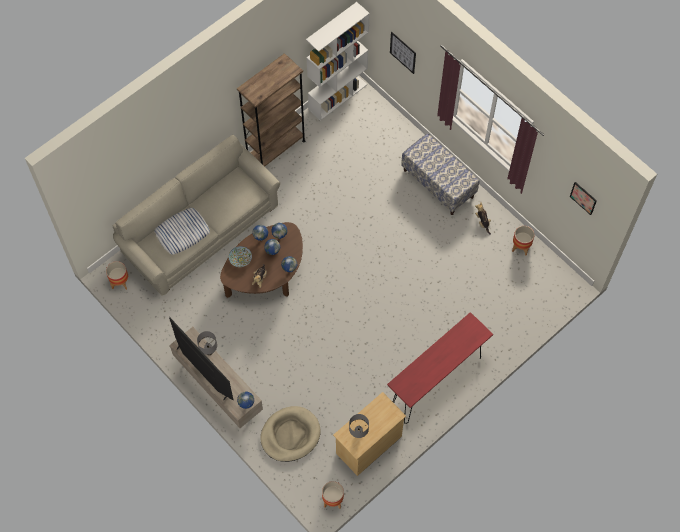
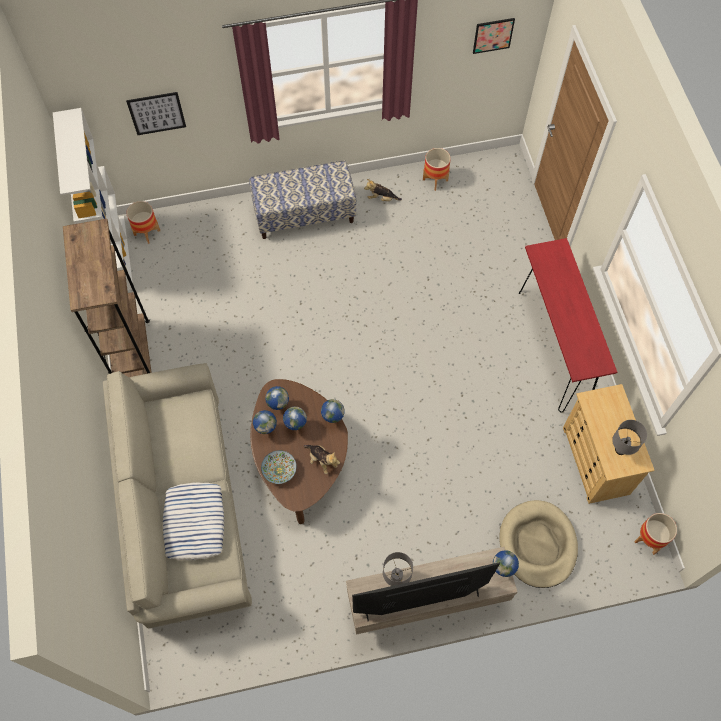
camera: 60 degrees left, 0 degrees up
planter [106,261,129,290] -> planter moved to [126,201,160,244]

